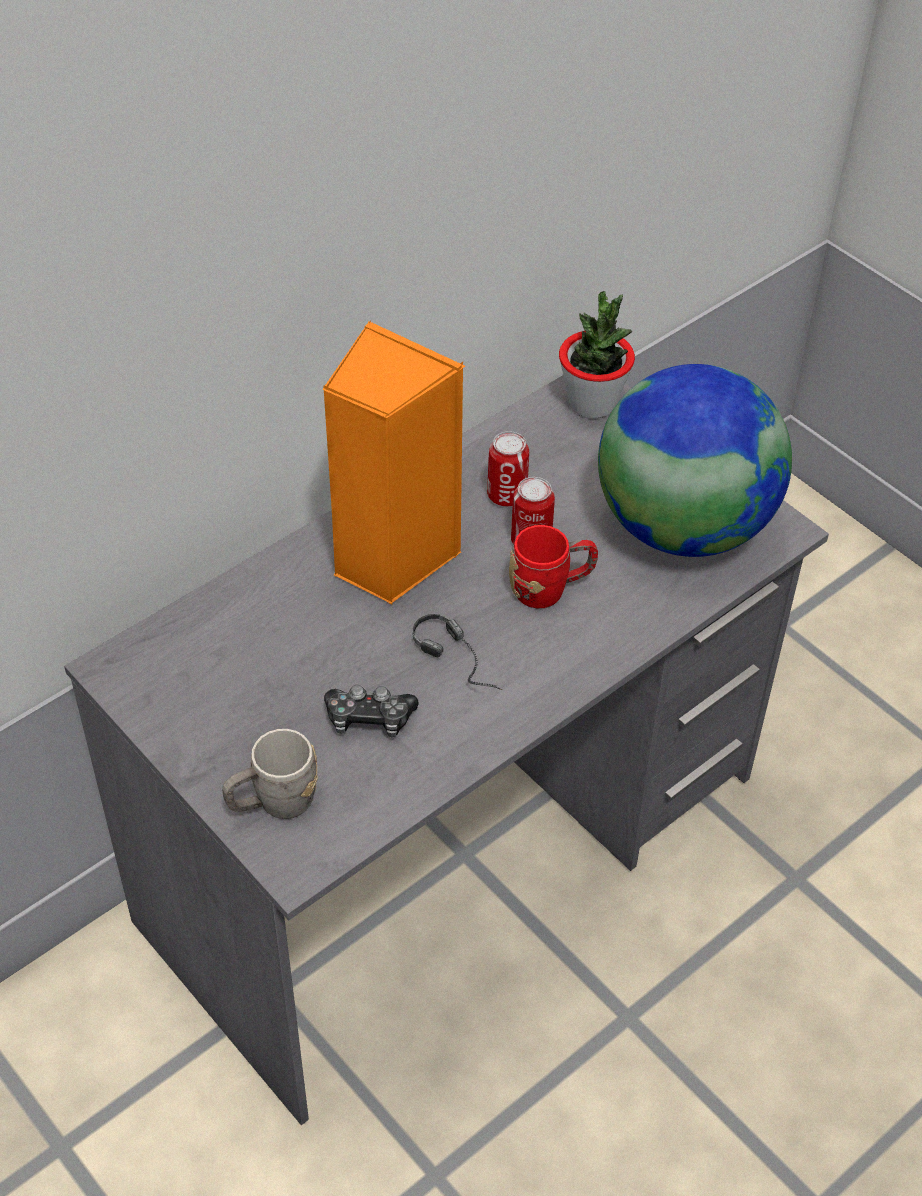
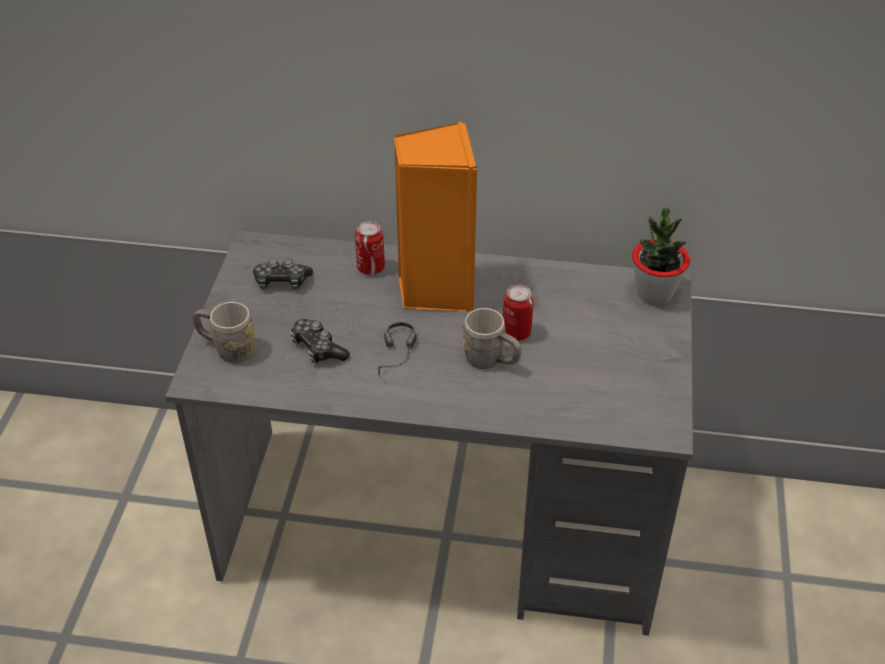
camera: 50 degrees right, 5 degrees down
can [487,431,529,507] -> can moved to [355,221,385,275]
red mug [509,525,598,608] -> grey mug [462,308,521,369]
globe [598,364,792,557] -> none
none -> game controller [253,258,313,290]

